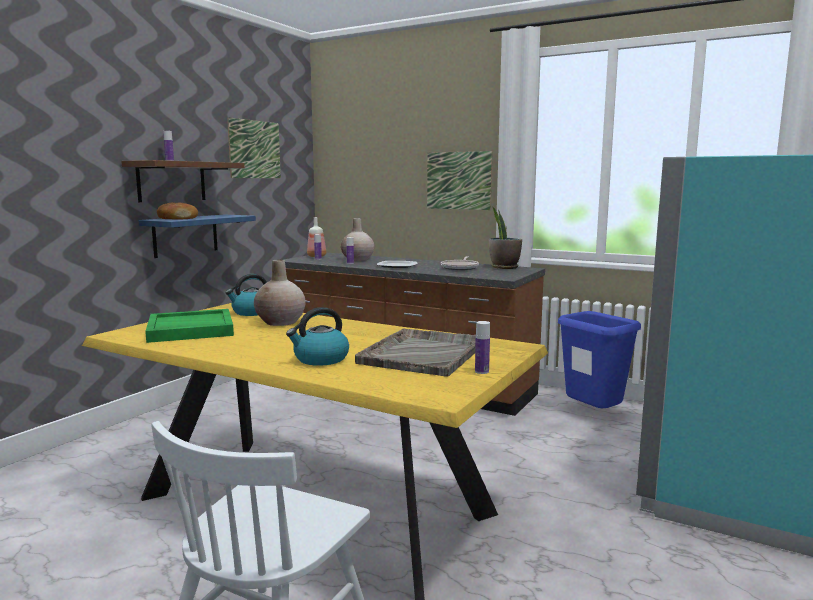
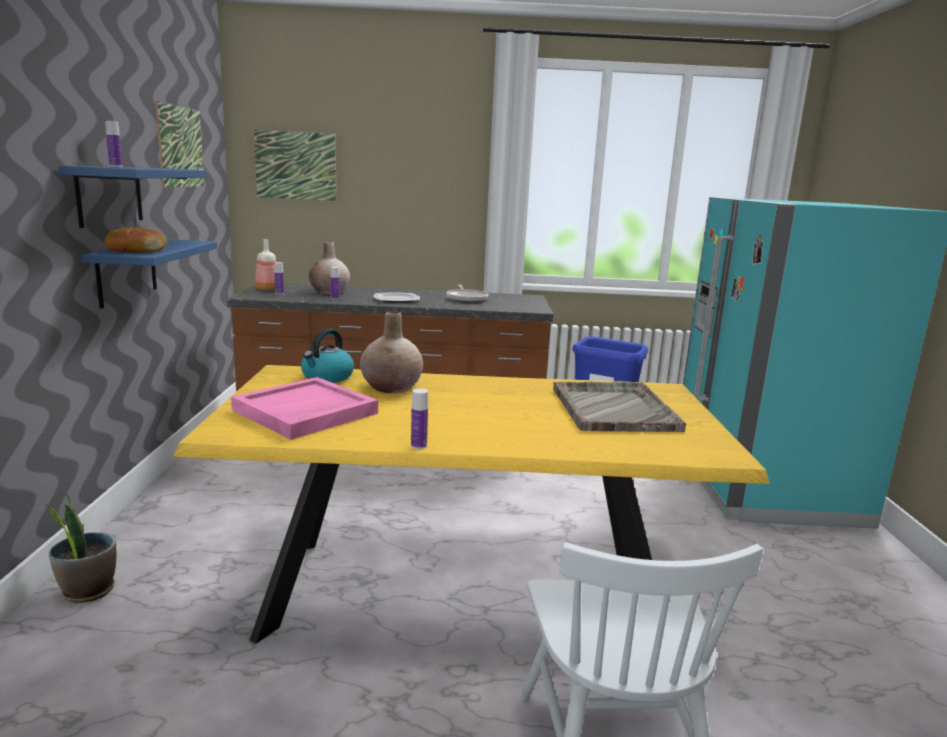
camera: 30 degrees left, 5 degrees up
brown shelf [121,160,245,202] -> blue shelf [59,165,207,228]
green tray [145,309,234,343] -> pink tray [231,377,378,440]
kettle [286,307,349,366] -> none
picture [427,151,493,210] -> picture moved to [254,130,336,201]
bottle [475,321,490,374] -> bottle moved to [411,388,428,449]
potted plant [489,207,522,269] -> potted plant moved to [46,492,116,603]

